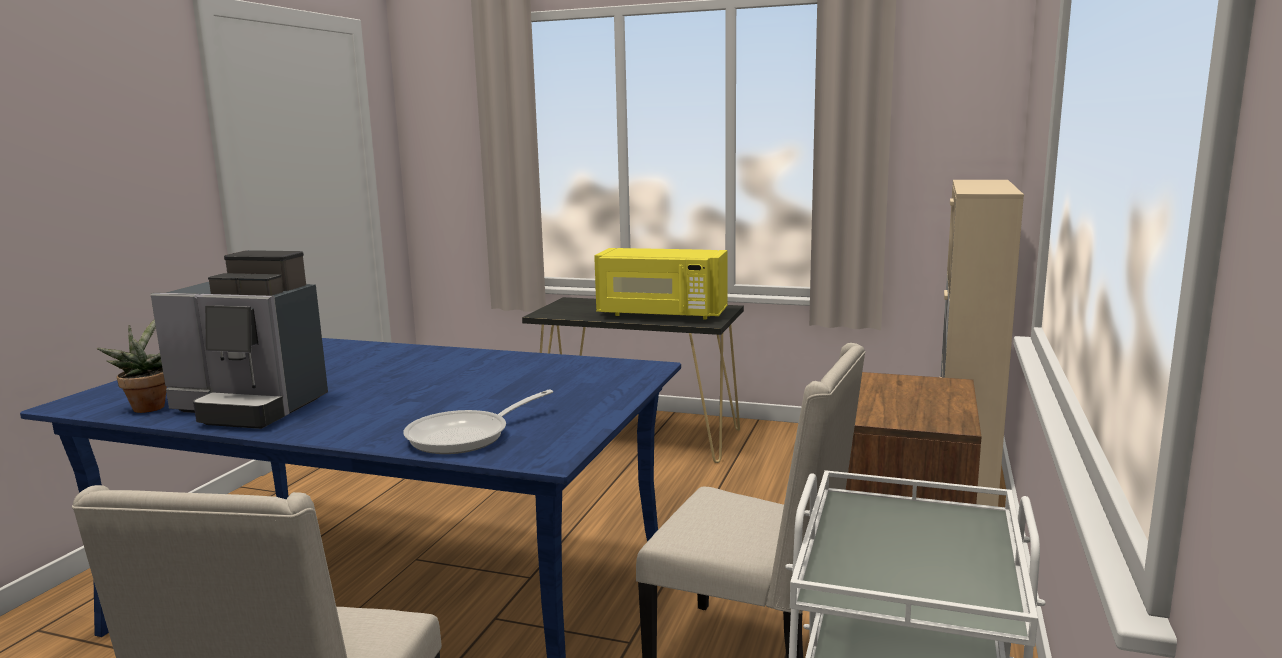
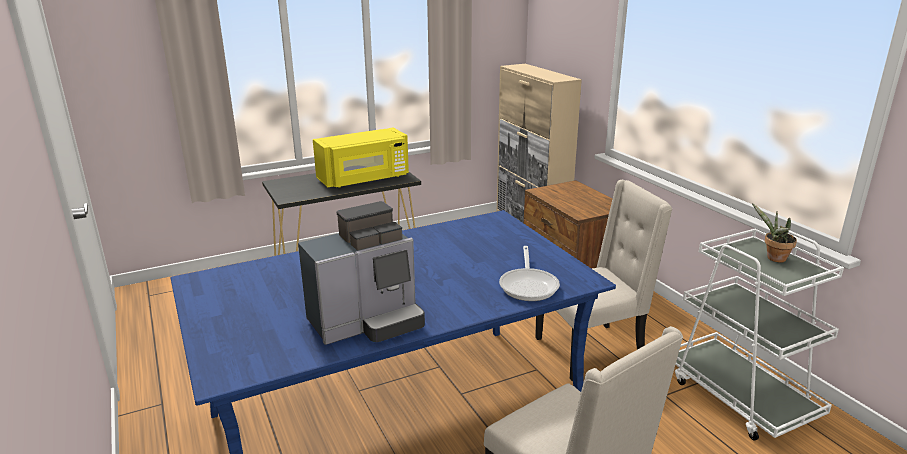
camera: 45 degrees left, 10 degrees up
potted plant [96,319,167,413] -> potted plant moved to [752,203,797,263]

